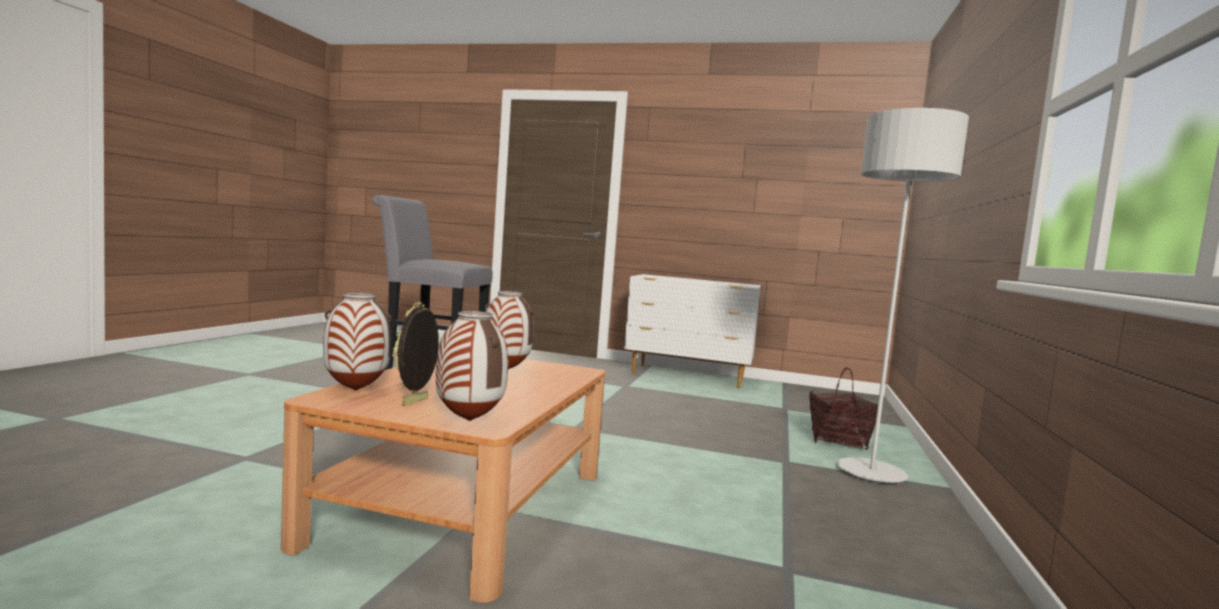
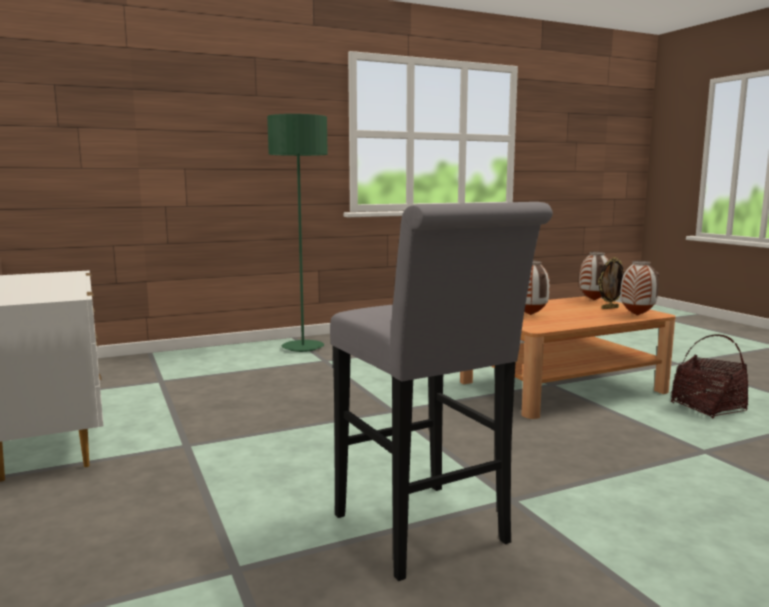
camera: 130 degrees left, 5 degrees up
basket [809,367,878,450] -> basket moved to [671,334,749,419]
grey floor lamp [837,108,969,483] -> green floor lamp [267,114,328,352]

